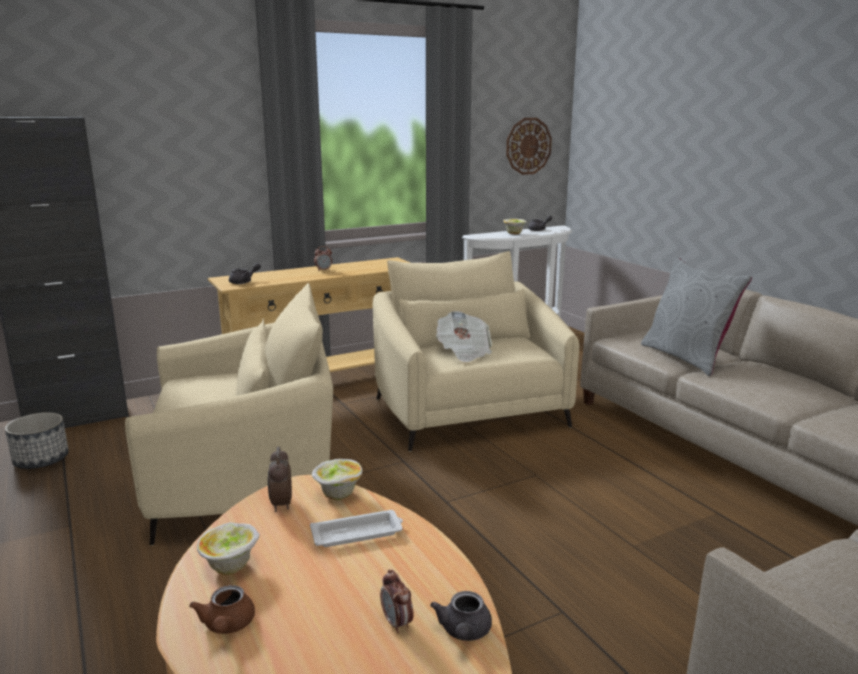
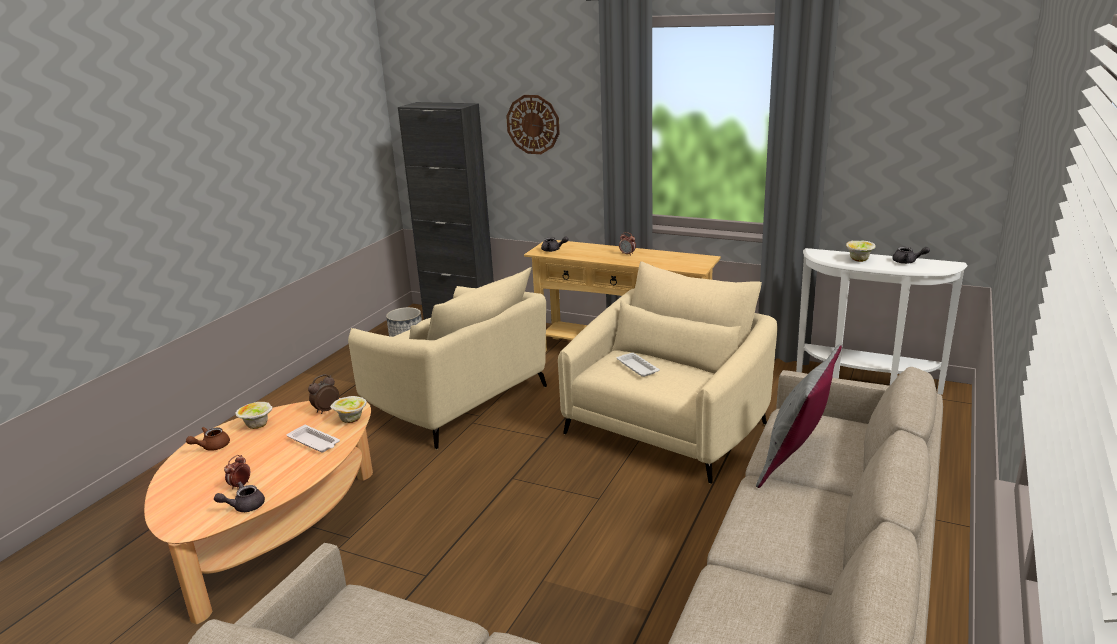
camera: 55 degrees right, 5 degrees up
newspaper [436,311,492,362] -> white tray [617,353,660,377]
wall clock [506,118,552,175] -> wall clock moved to [506,95,560,154]

